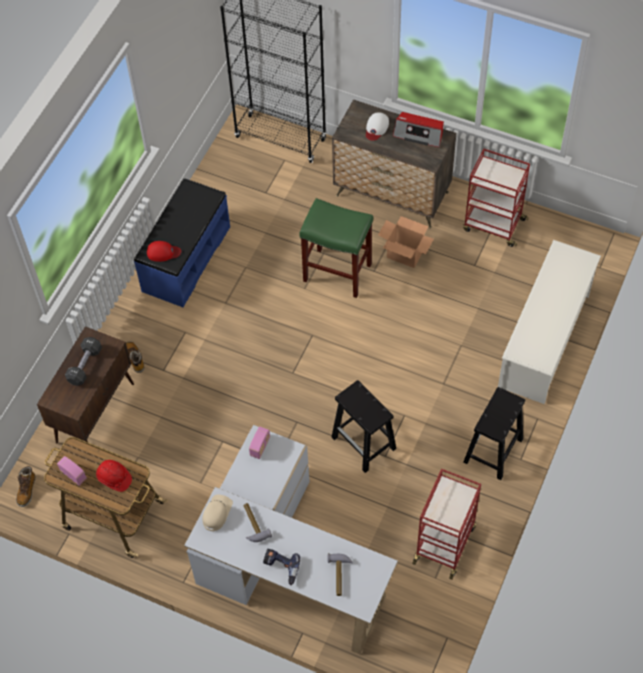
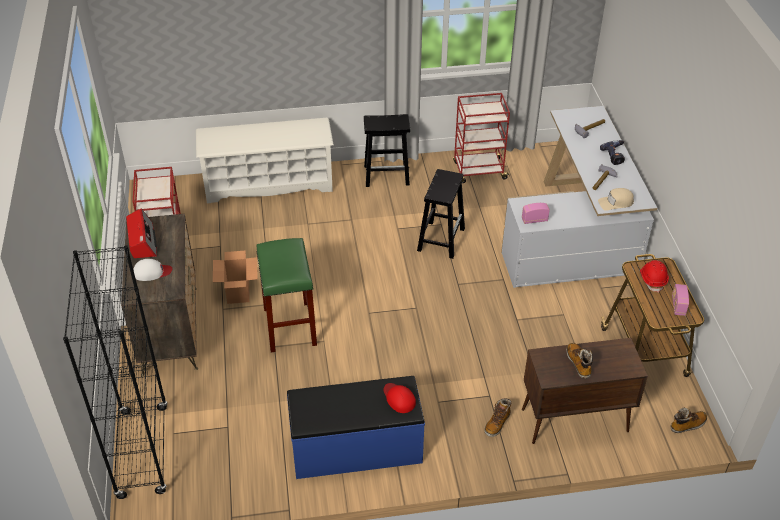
camera: 125 degrees left, 15 degrees down
black dumbbell [65,337,102,386] -> boot [567,343,593,379]

